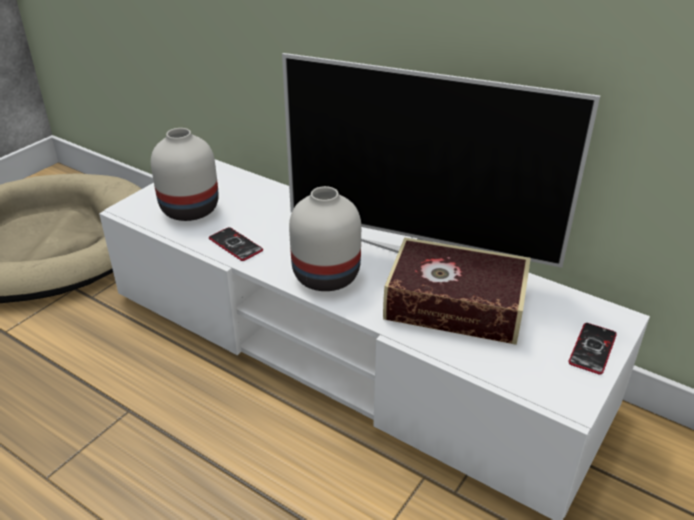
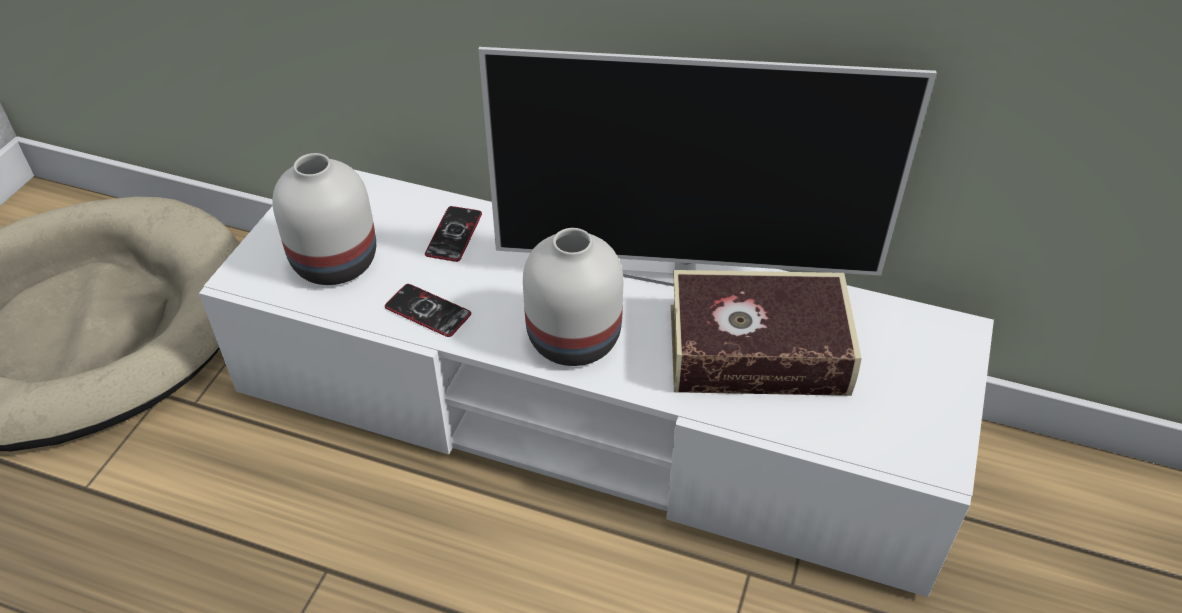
camera: 15 degrees left, 10 degrees up
phone [568,323,617,375] -> phone moved to [425,206,482,262]

